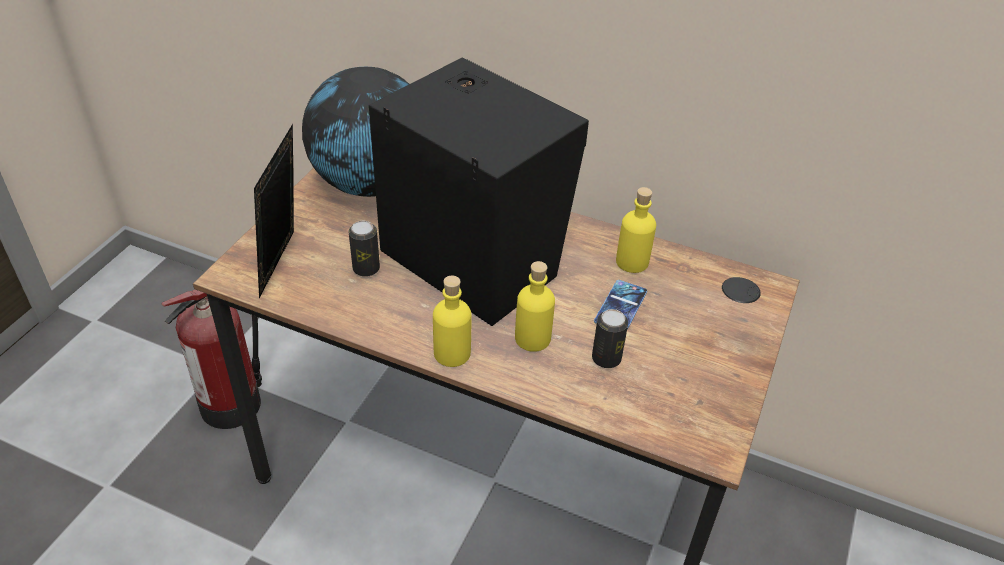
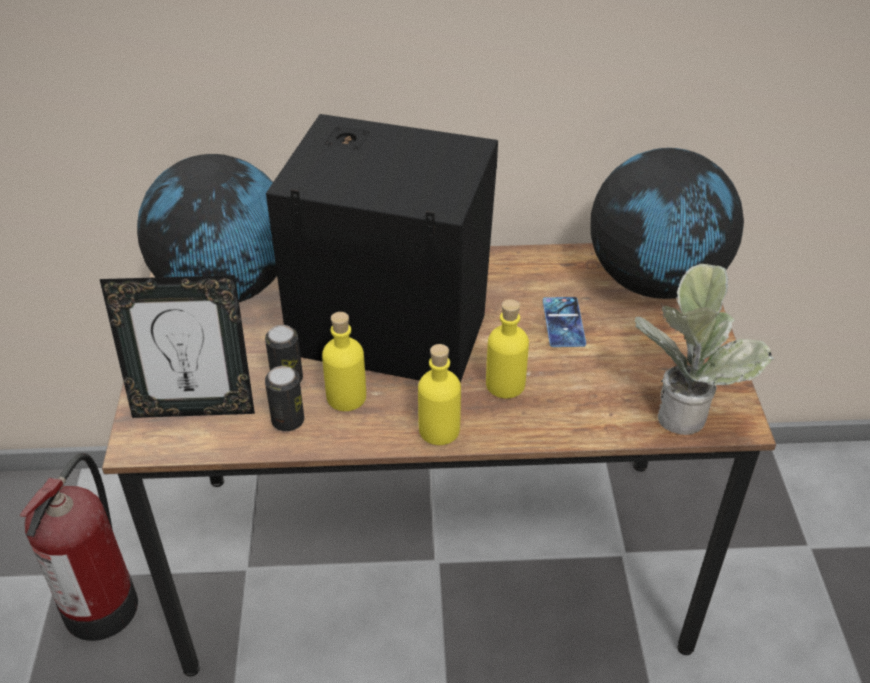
camera: 25 degrees left, 0 degrees up
picture frame [254,124,294,298] -> picture frame turned 75 degrees counterclockwise [100,275,255,418]
can [592,309,628,368] -> can moved to [265,366,304,431]
yellow bottle [616,187,656,273] -> yellow bottle moved to [322,312,366,411]
none -> globe [590,148,744,299]
none -> potted plant [635,264,774,435]

